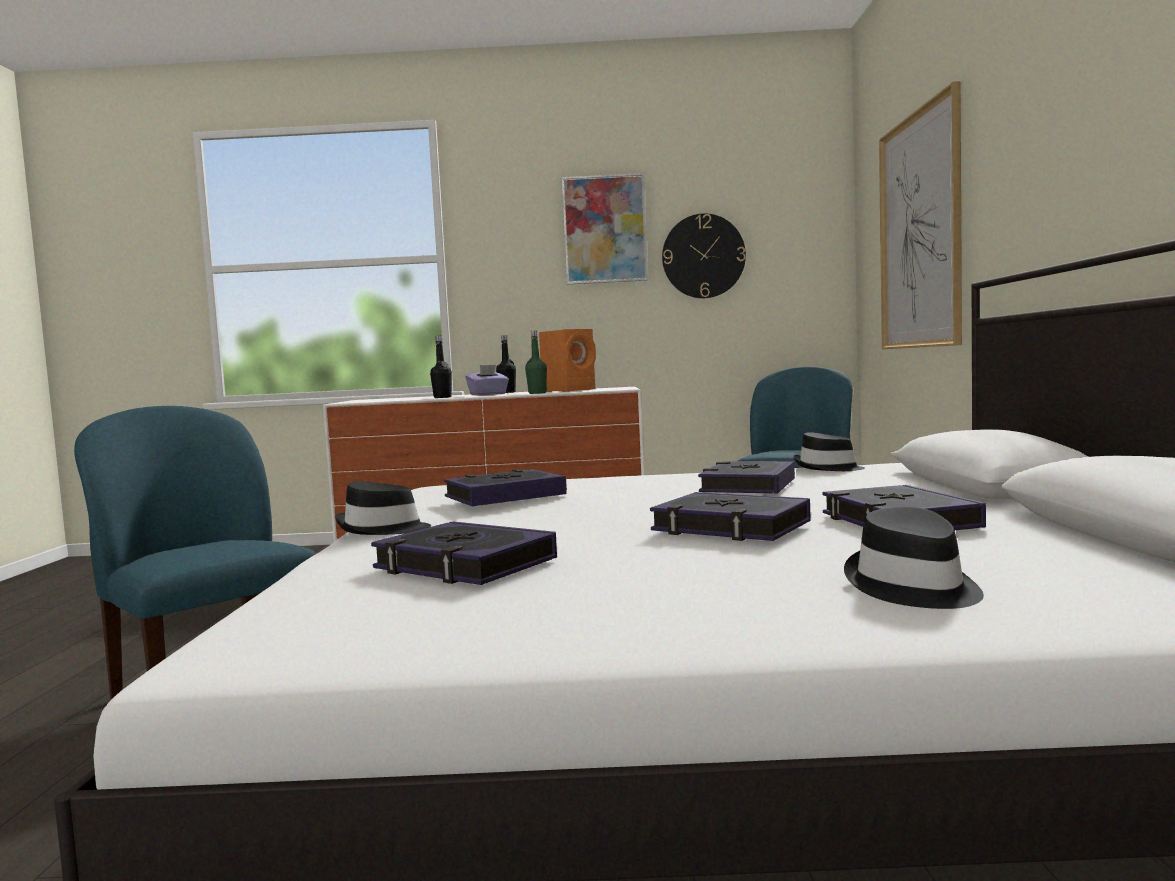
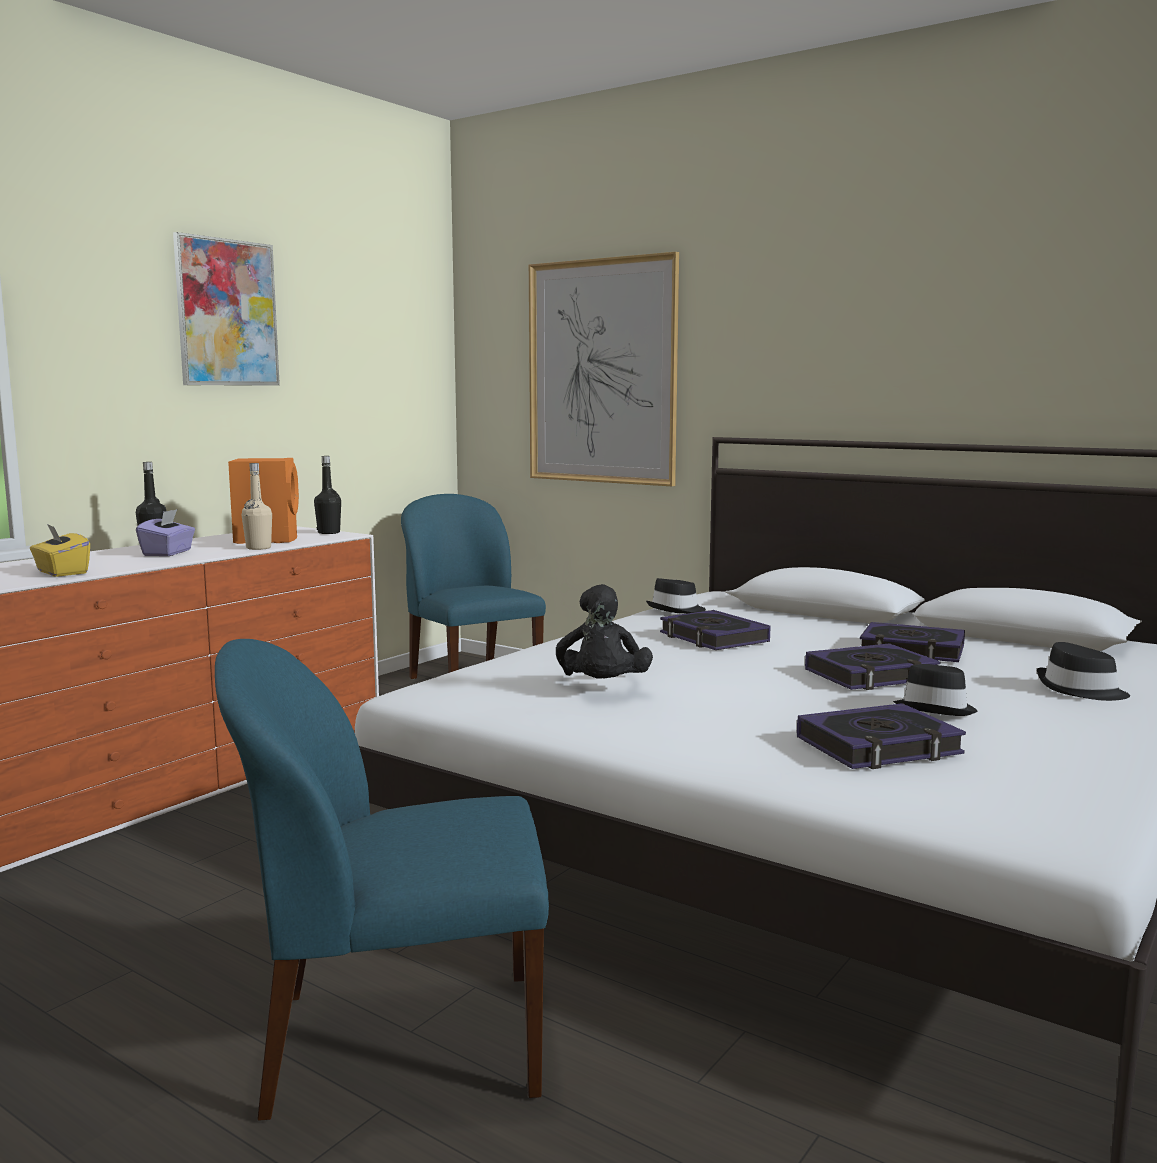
camera: 55 degrees left, 5 degrees up
black hat [335,481,431,535] -> black hat moved to [893,664,978,716]
black bottle [430,336,452,398] -> black bottle moved to [314,456,341,534]
book [444,469,567,506] -> black plush toy [556,584,653,678]
green bottle [525,330,547,394] -> beige bottle [242,463,272,550]
wall clock [662,213,746,298] -> none
none -> yellow tissue box [30,524,90,577]

